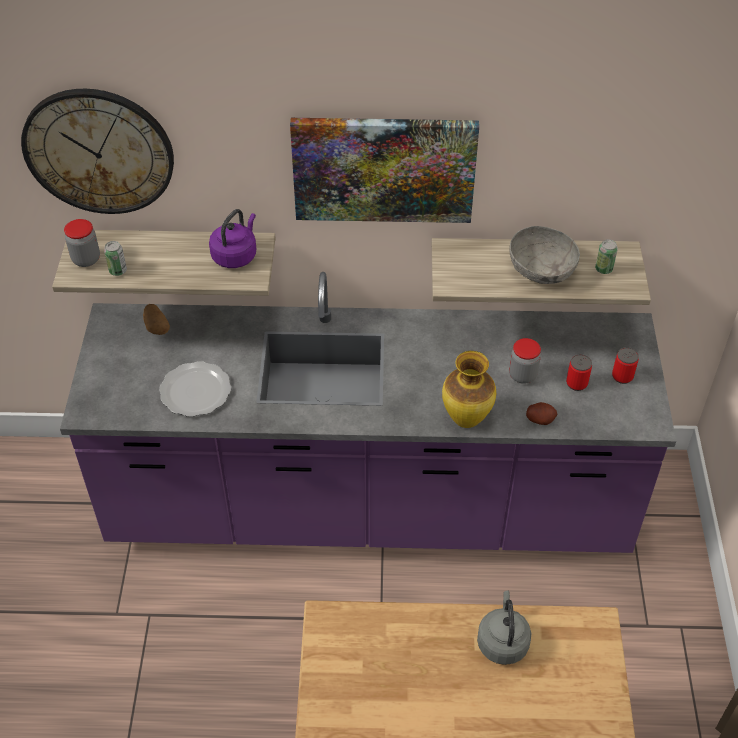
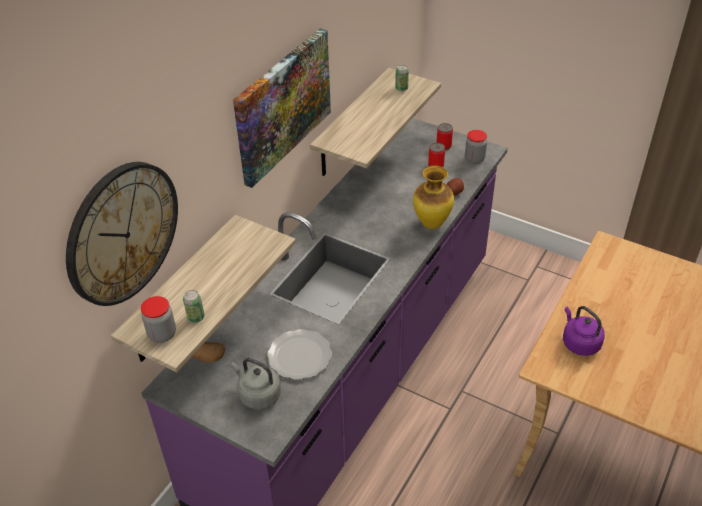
camera: 60 degrees left, 5 degrees down
purple kettle [209,209,256,268] -> purple kettle moved to [563,306,605,356]
grey kettle [477,591,531,665] -> grey kettle moved to [231,358,281,409]
grey bowl [509,226,580,284] -> none
jar [509,338,541,384] -> jar moved to [465,130,487,164]

